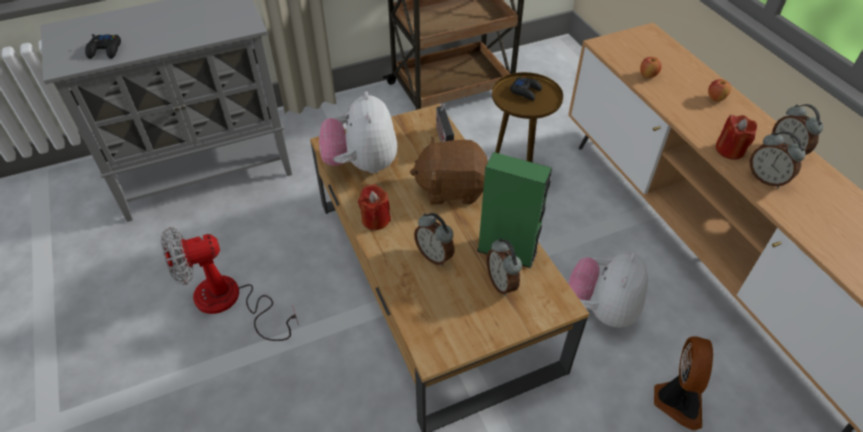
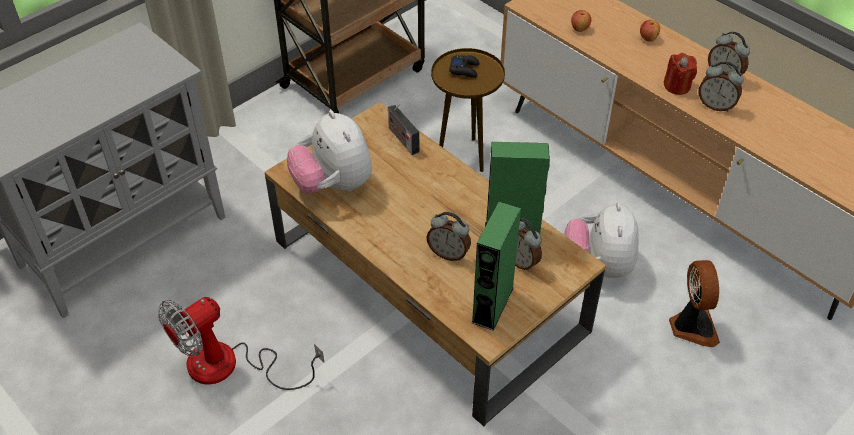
camera: 20 degrees left, 0 degrees up
black game controller [85,34,121,59] -> none
red candle [358,184,391,230] -> none
brown plush toy [410,136,488,205] -> none
none -> green speaker [472,202,521,331]

